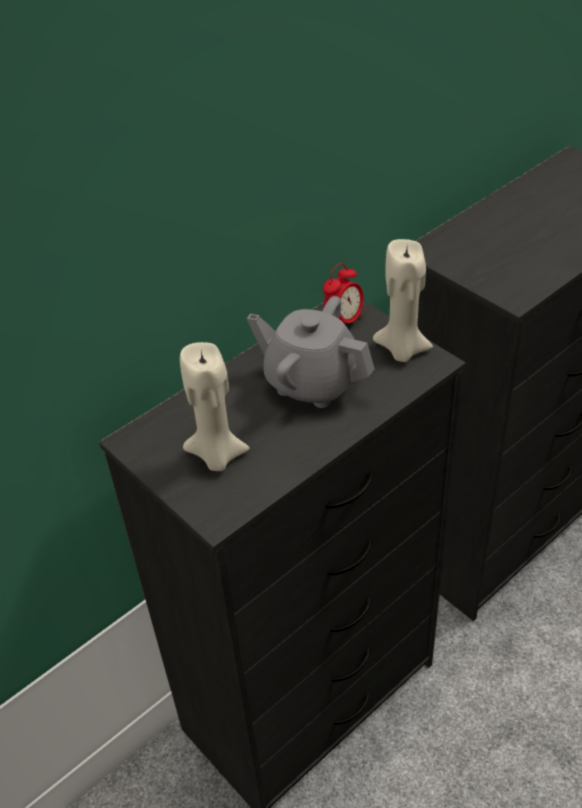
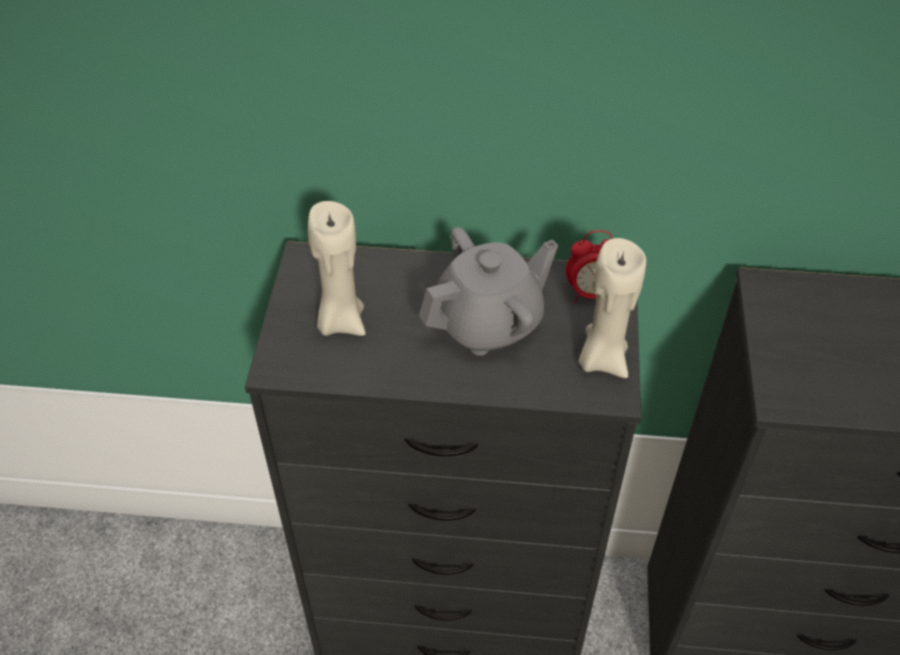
camera: 45 degrees right, 5 degrees up
grey teapot [247,296,375,408] -> grey teapot turned 75 degrees clockwise [419,227,558,356]

